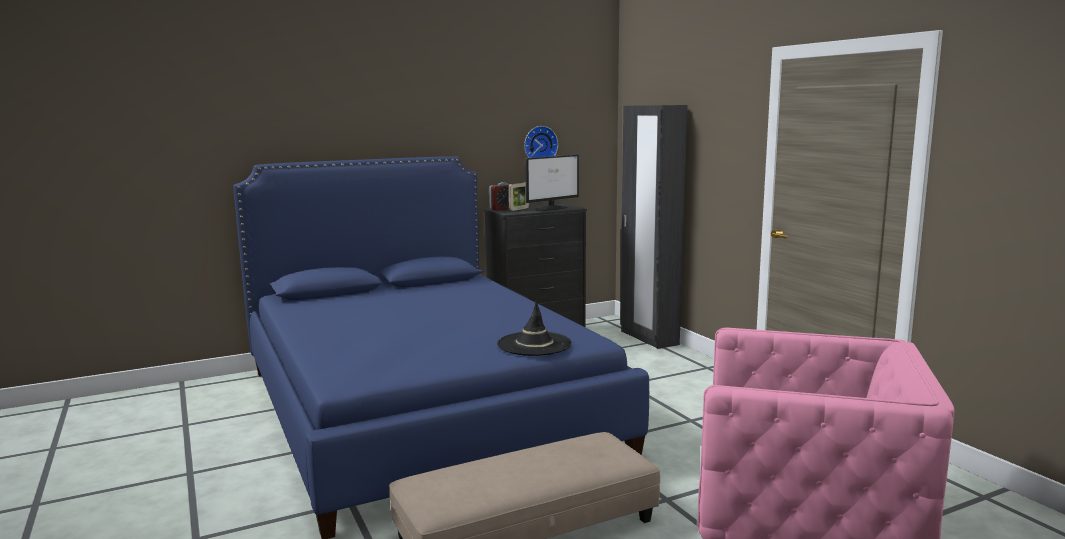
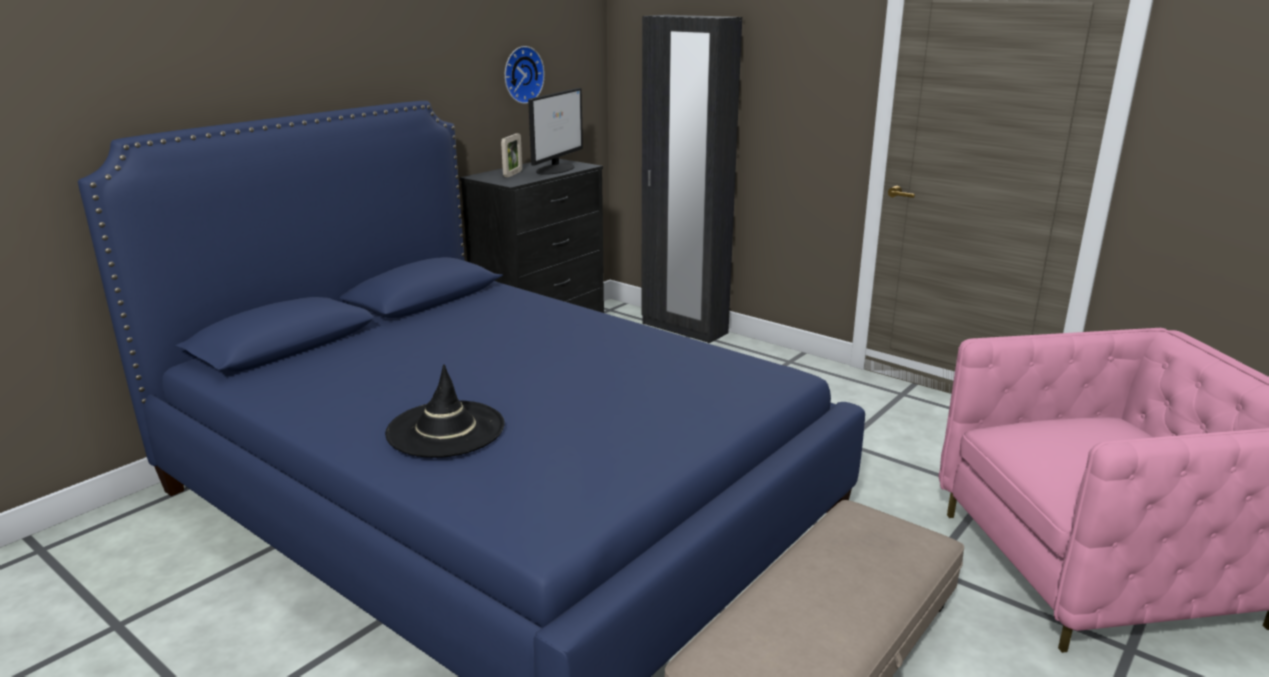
camera: 25 degrees left, 10 degrees up
alarm clock [489,182,510,210] -> none
black hat [497,300,572,356] -> black hat moved to [385,364,504,458]

